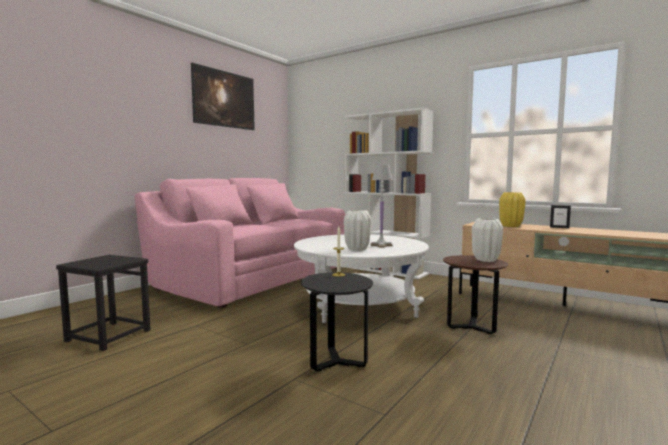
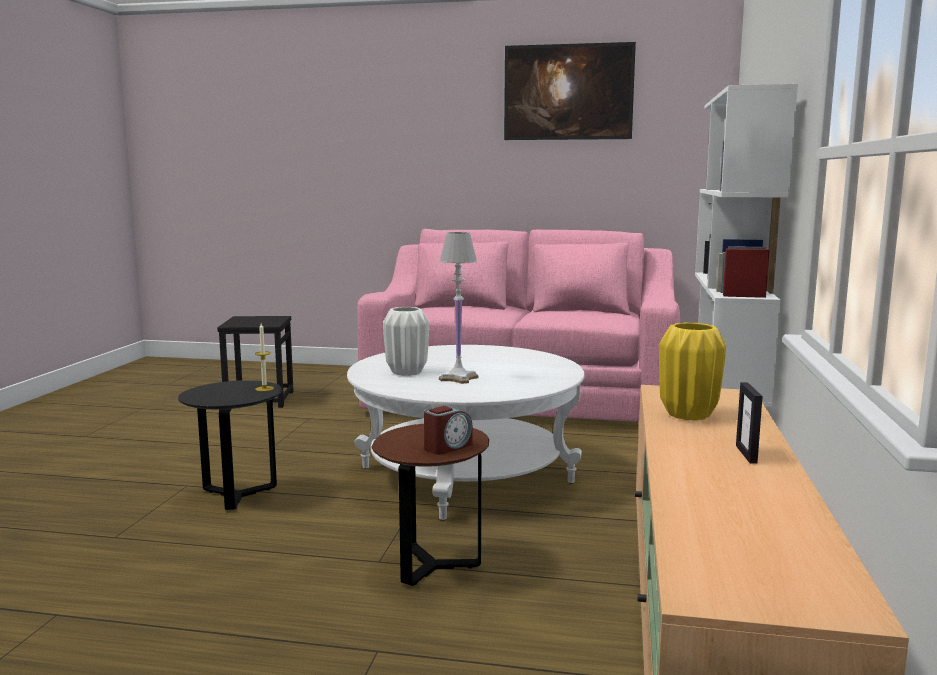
camera: 65 degrees right, 5 degrees up
white vase [472,218,503,262] -> alarm clock [424,406,473,455]

